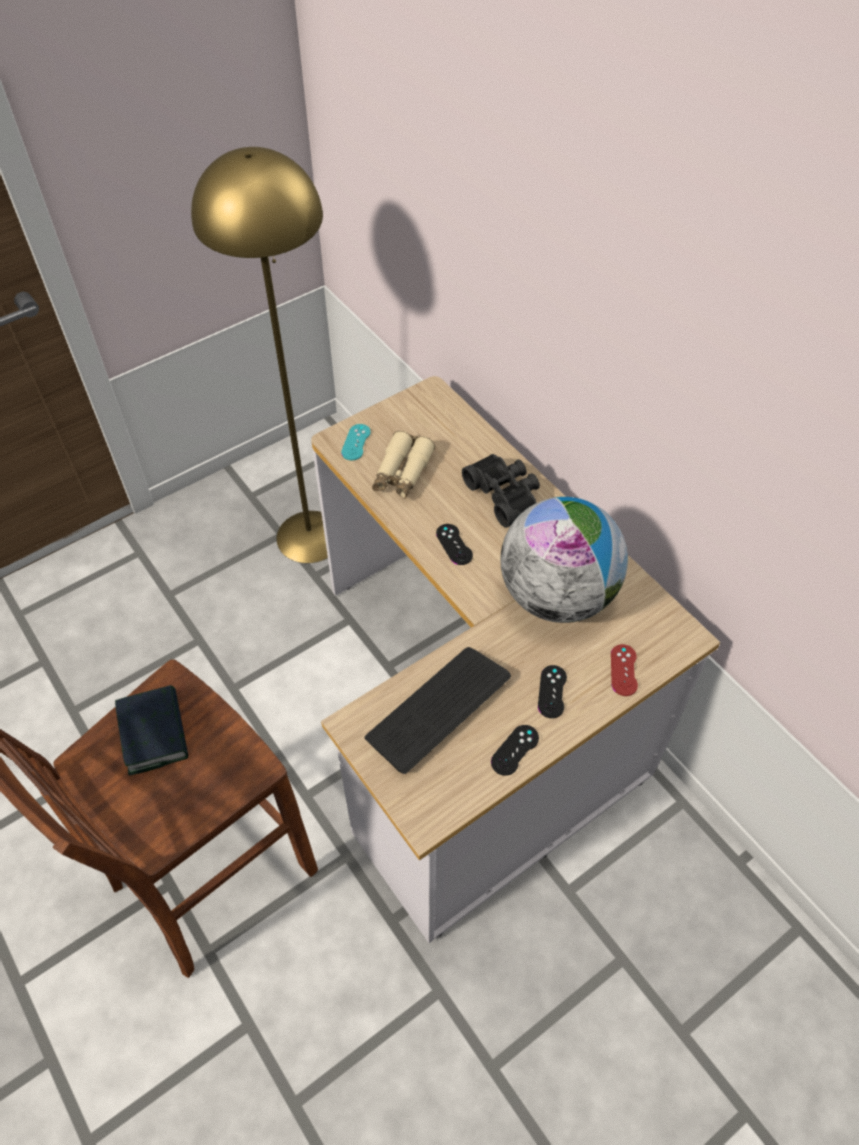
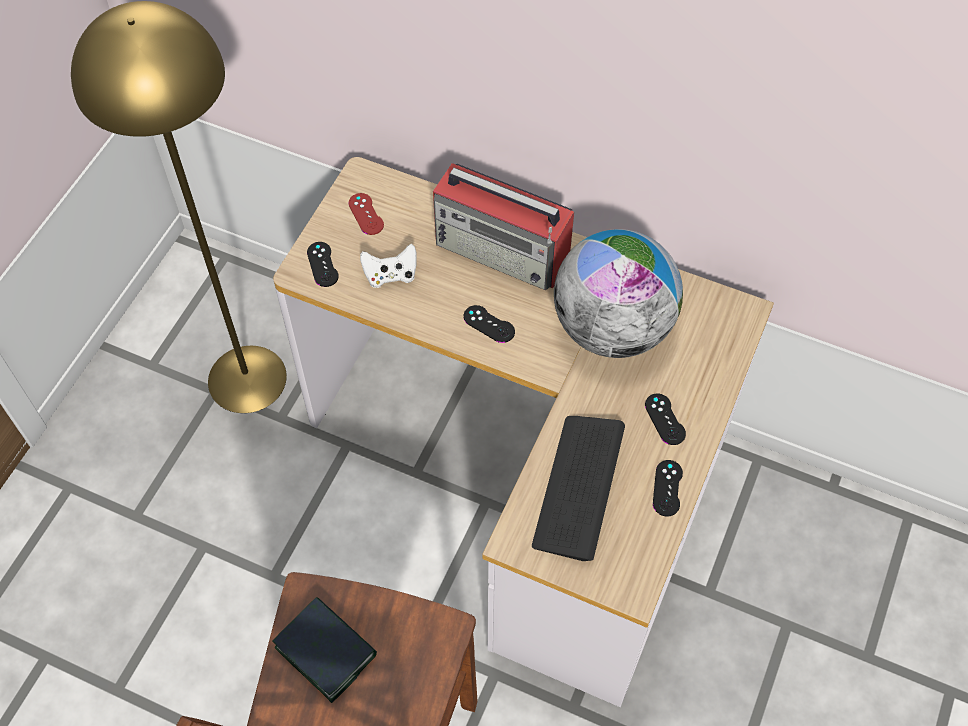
camera: 30 degrees left, 5 degrees up
turquoise game controller [341,424,371,460] -> black game controller [307,242,339,287]
beige binoculars [372,431,435,499] -> white game controller [360,243,416,288]
black binoculars [462,454,540,528] -> radio [433,163,574,290]
red game controller [611,644,638,696] -> red game controller moved to [349,193,384,235]

